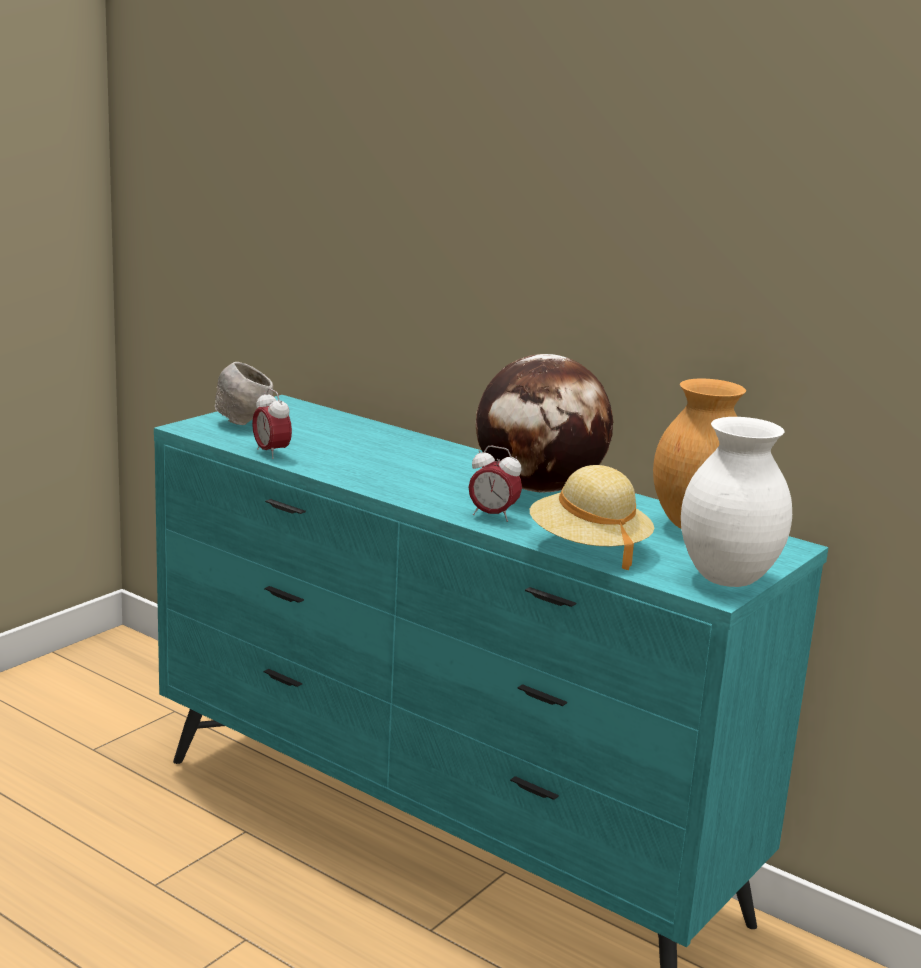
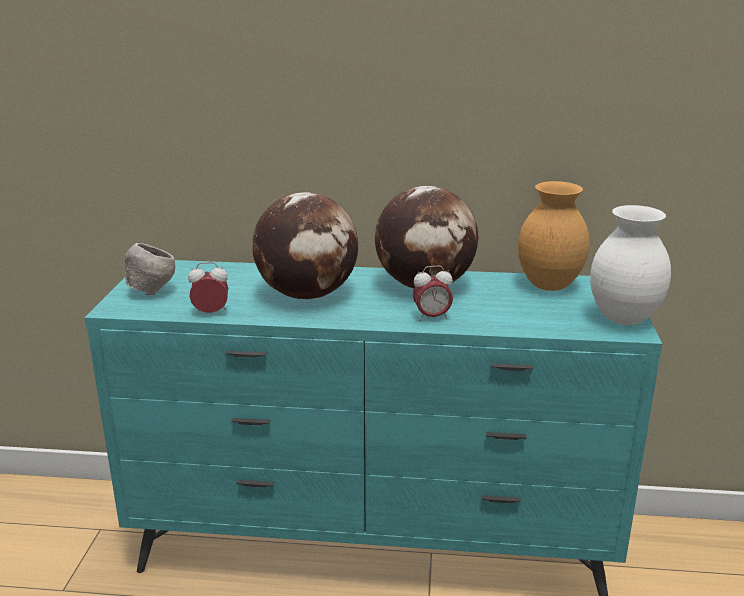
camera: 30 degrees left, 5 degrees up
alarm clock [252,389,292,459] -> alarm clock turned 150 degrees clockwise [188,262,228,313]
beige hat [530,465,654,570] -> none
none -> globe [252,192,358,299]

